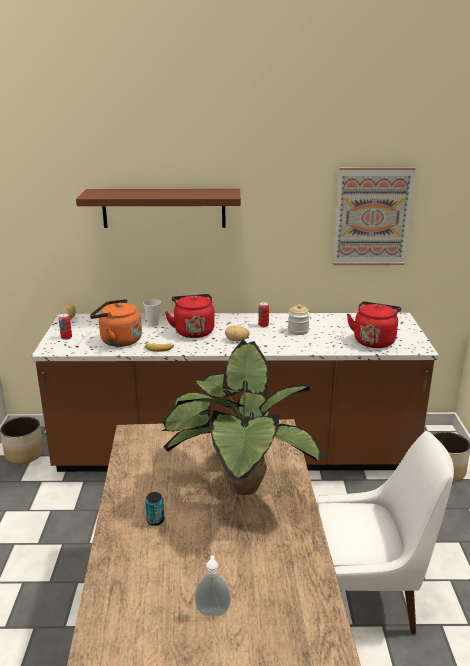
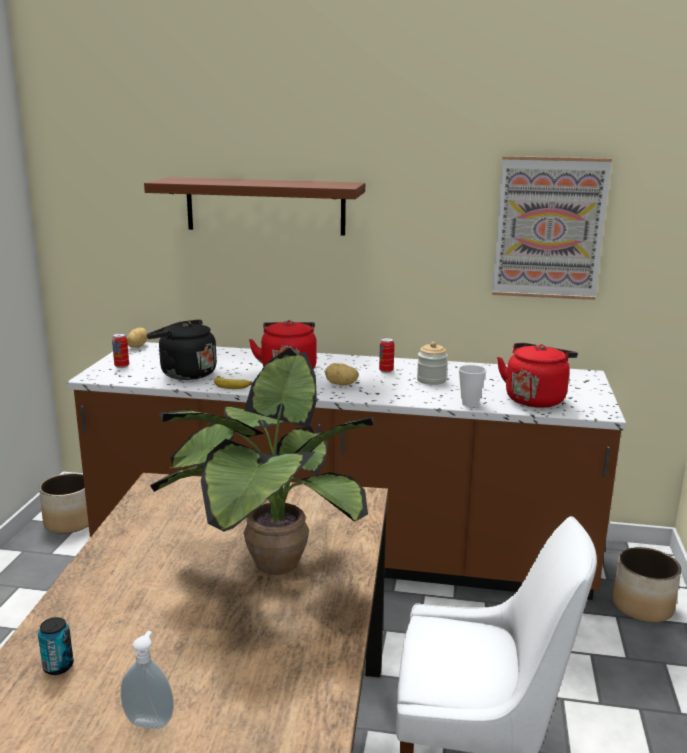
camera: 10 degrees right, 5 degrees down
orange kettle [90,299,142,347] -> black kettle [147,319,217,380]
cup [143,299,161,326] -> cup moved to [459,365,487,407]
can [145,492,164,526] -> can moved to [38,617,74,675]

